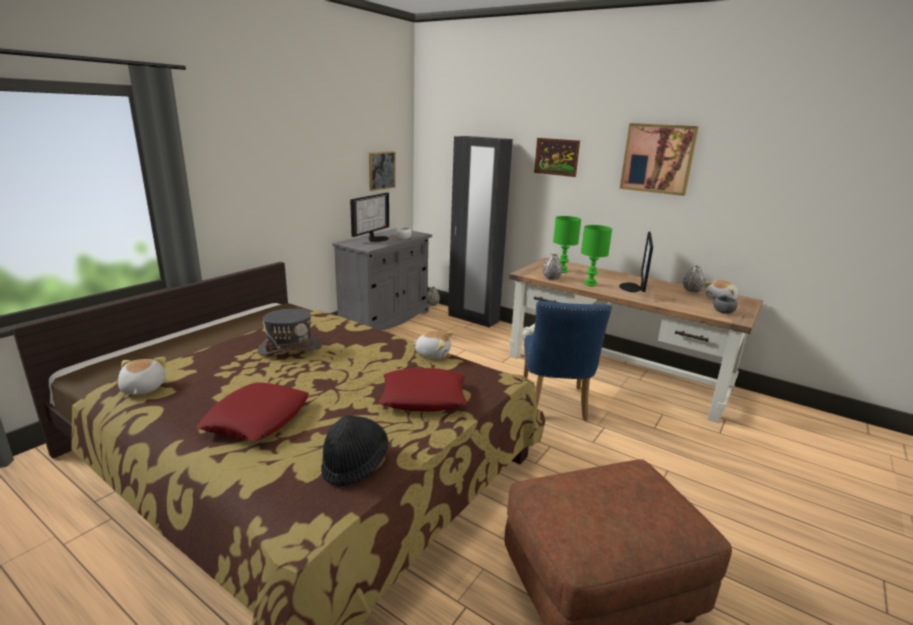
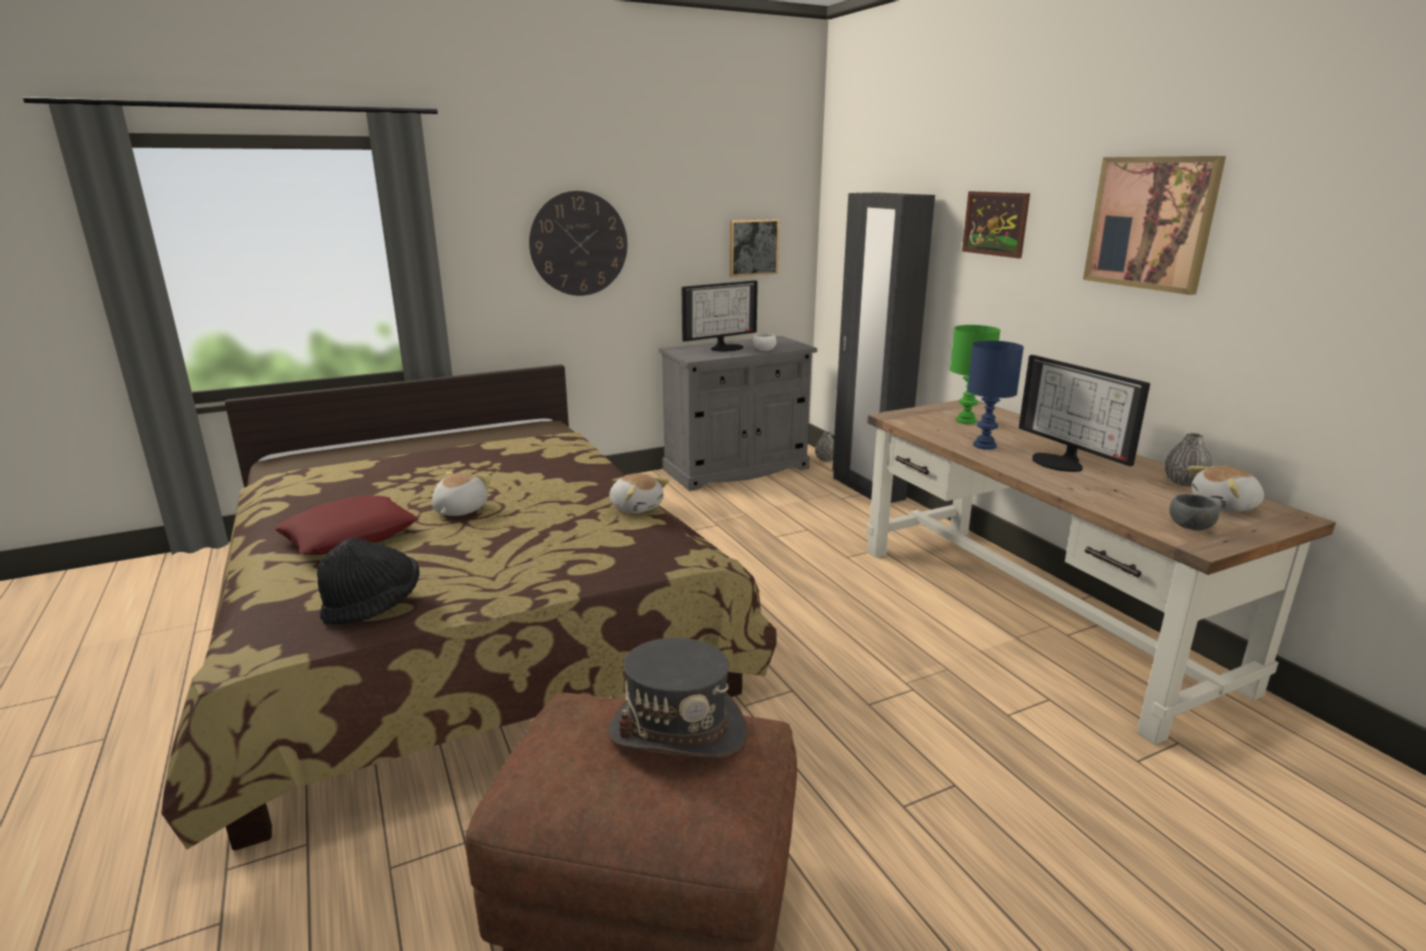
camera: 30 degrees right, 0 degrees up
plush toy [118,357,166,395] -> plush toy moved to [432,471,491,516]
grey hat [257,309,322,355] -> grey hat moved to [608,638,748,759]
red pillow [379,368,468,412] -> none
blue chair [523,301,612,421] -> none
grey vase [543,254,563,280] -> none
green table lamp [581,225,612,286] -> blue table lamp [967,341,1024,450]
monitor [619,232,653,292] -> monitor turned 75 degrees counterclockwise [1019,355,1150,472]
none -> wall clock [529,191,627,296]

